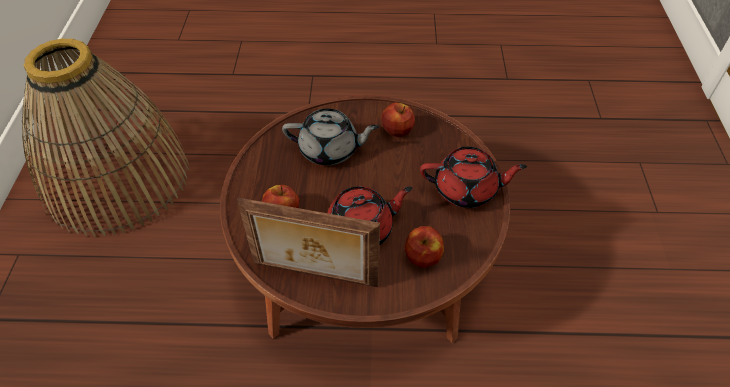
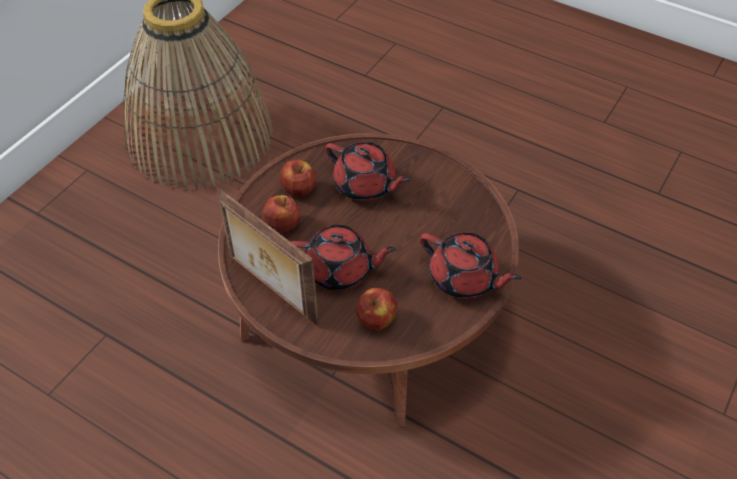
camera: 30 degrees right, 0 degrees up
grey teapot [282,109,379,165] -> red teapot [325,142,411,201]
apple [381,102,415,137] -> apple moved to [280,159,316,197]

